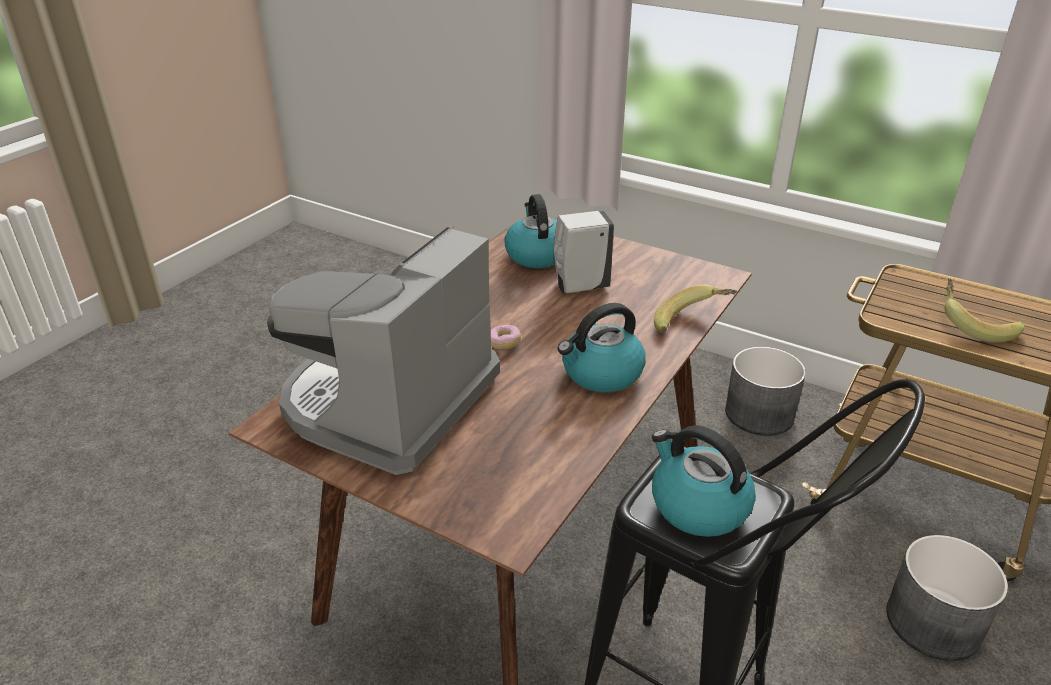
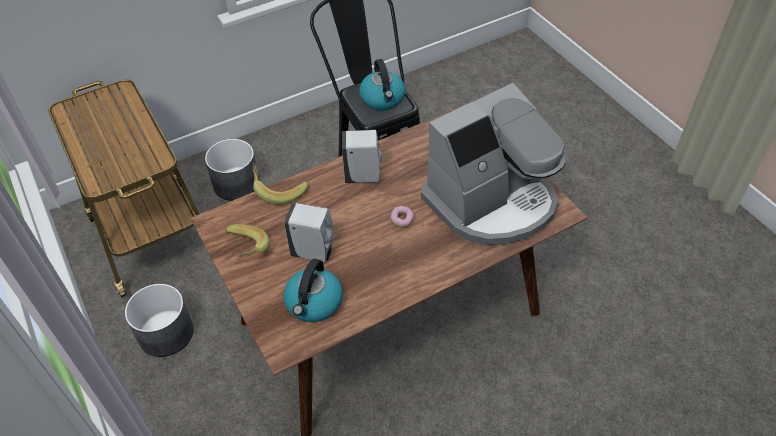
camera: 150 degrees left, 15 degrees up
kettle [558,303,646,392] -> white soap dispenser [342,130,382,183]
banana [944,278,1024,342] -> banana moved to [225,224,270,257]

